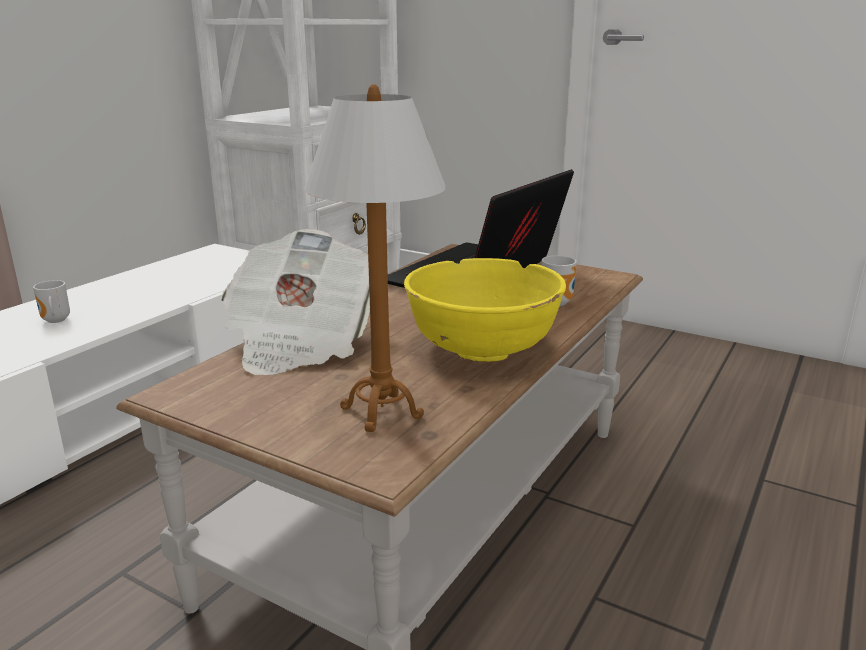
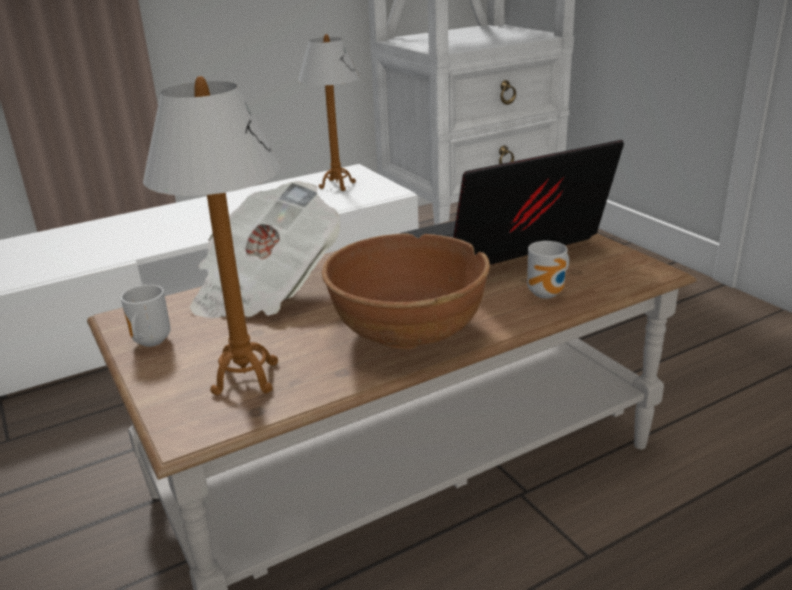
camera: 30 degrees right, 5 degrees up
mug [33,280,70,323] -> mug moved to [121,285,171,347]
yellow bowl [404,258,566,362] -> brown bowl [322,233,490,350]
none -> table lamp [298,34,359,191]

